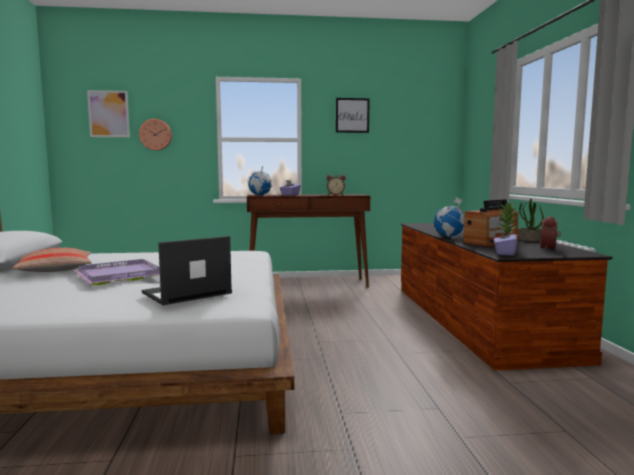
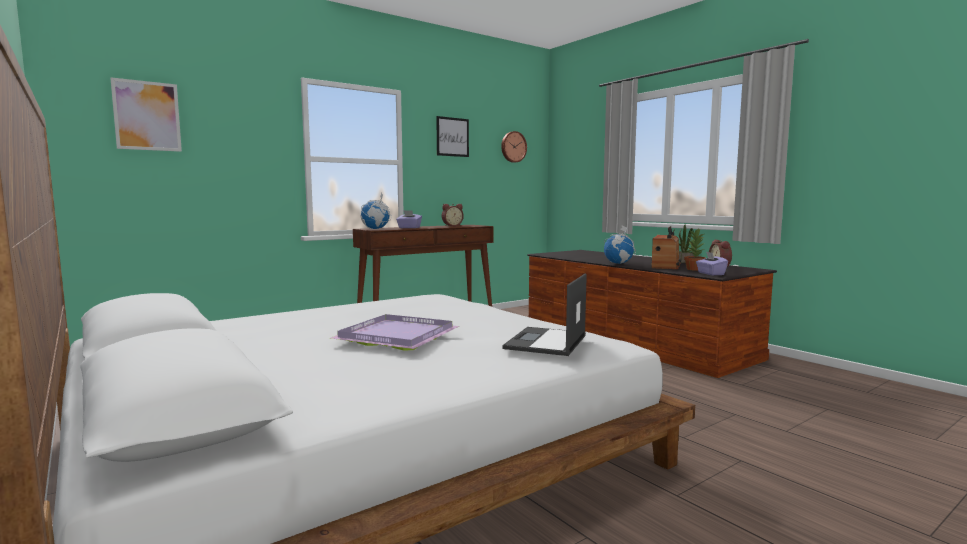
camera: 30 degrees left, 0 degrees up
pillow [12,248,92,272] -> none
wall clock [139,119,172,150] -> wall clock moved to [501,131,527,163]

